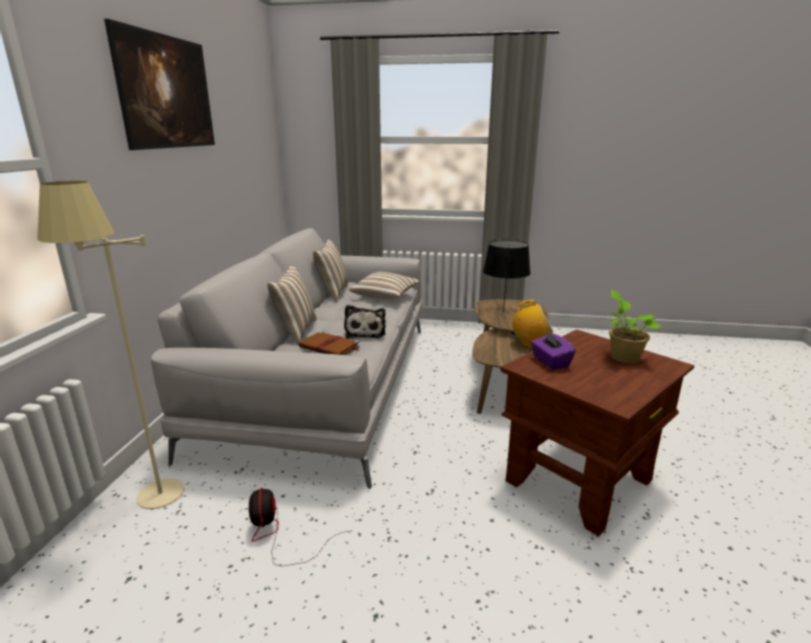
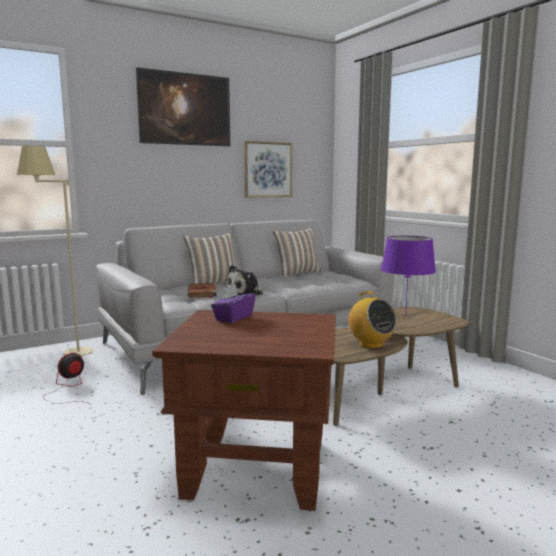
camera: 50 degrees right, 10 degrees down
pillow [349,272,420,299] -> none
black table lamp [483,240,531,312] -> purple table lamp [381,236,436,317]
potted plant [609,290,662,364] -> none
none -> picture [244,141,293,198]

